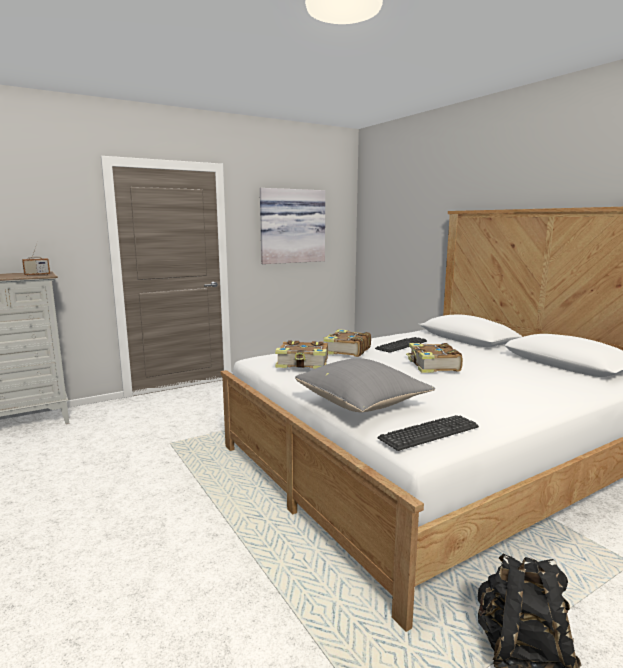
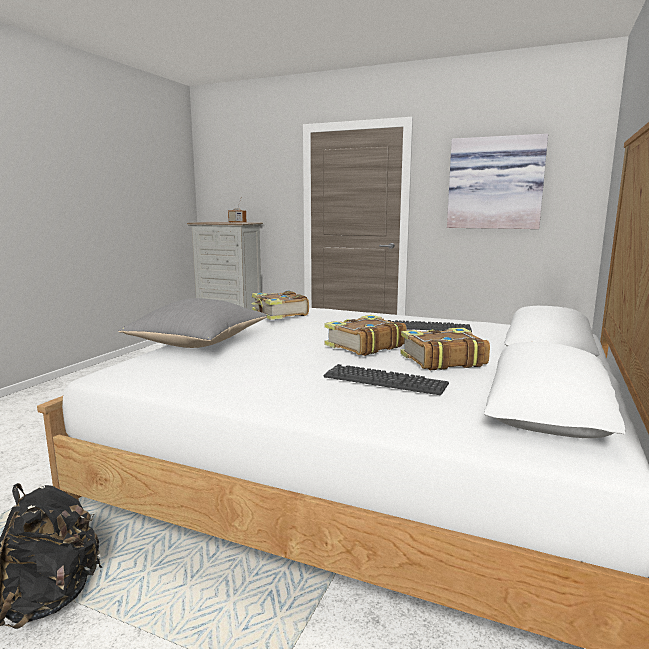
camera: 55 degrees right, 0 degrees up
book [324,329,371,357] -> book moved to [400,327,490,370]
keyboard [378,415,479,451] -> keyboard moved to [323,364,449,395]

